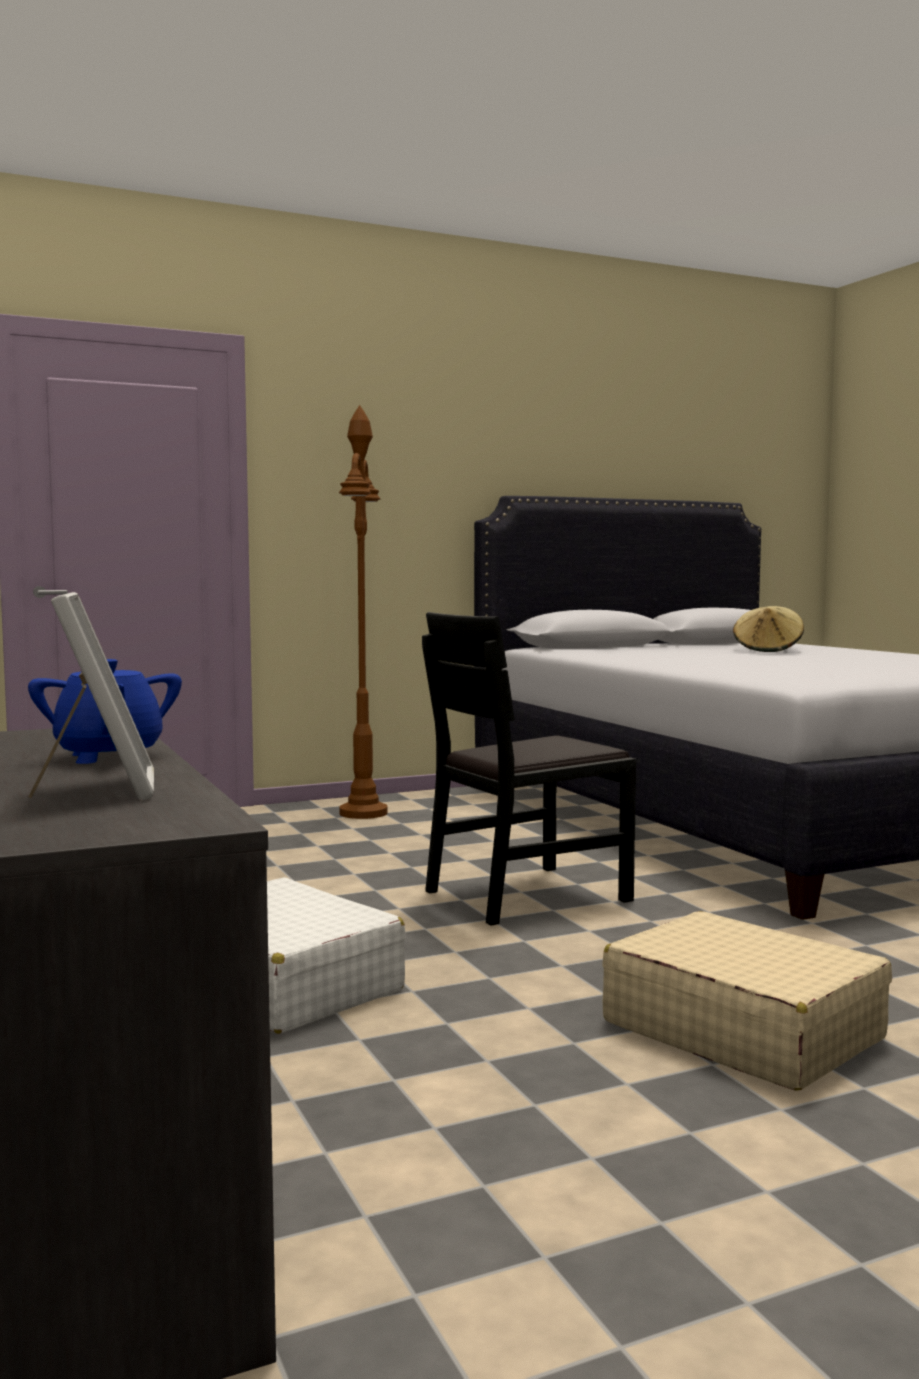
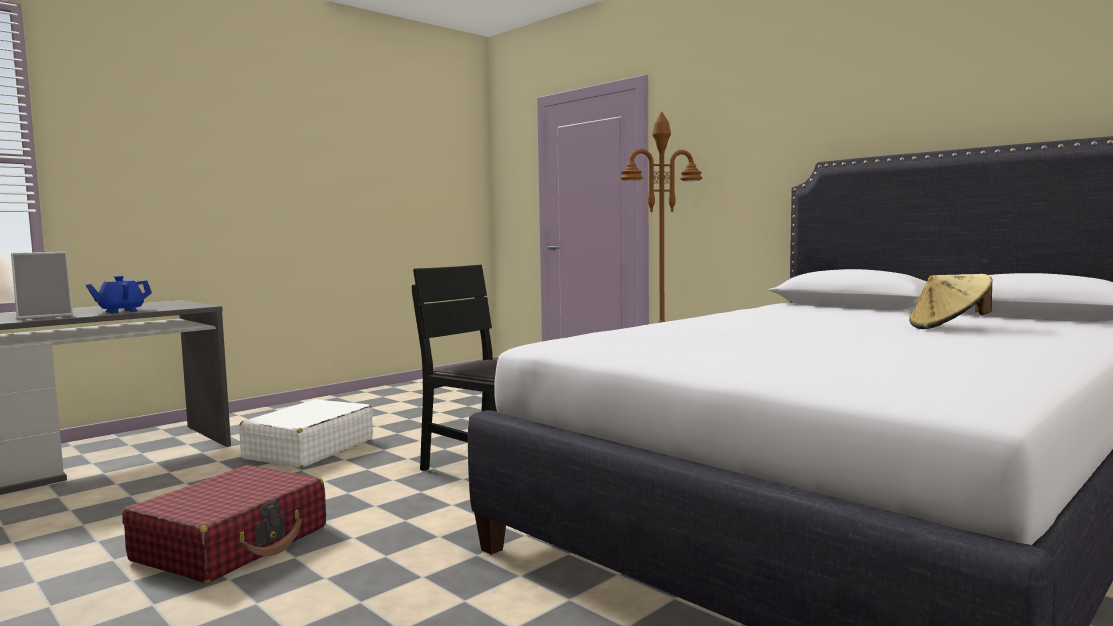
camera: 70 degrees right, 0 degrees up
beige suitcase [602,911,892,1091] -> red suitcase [122,465,326,583]

